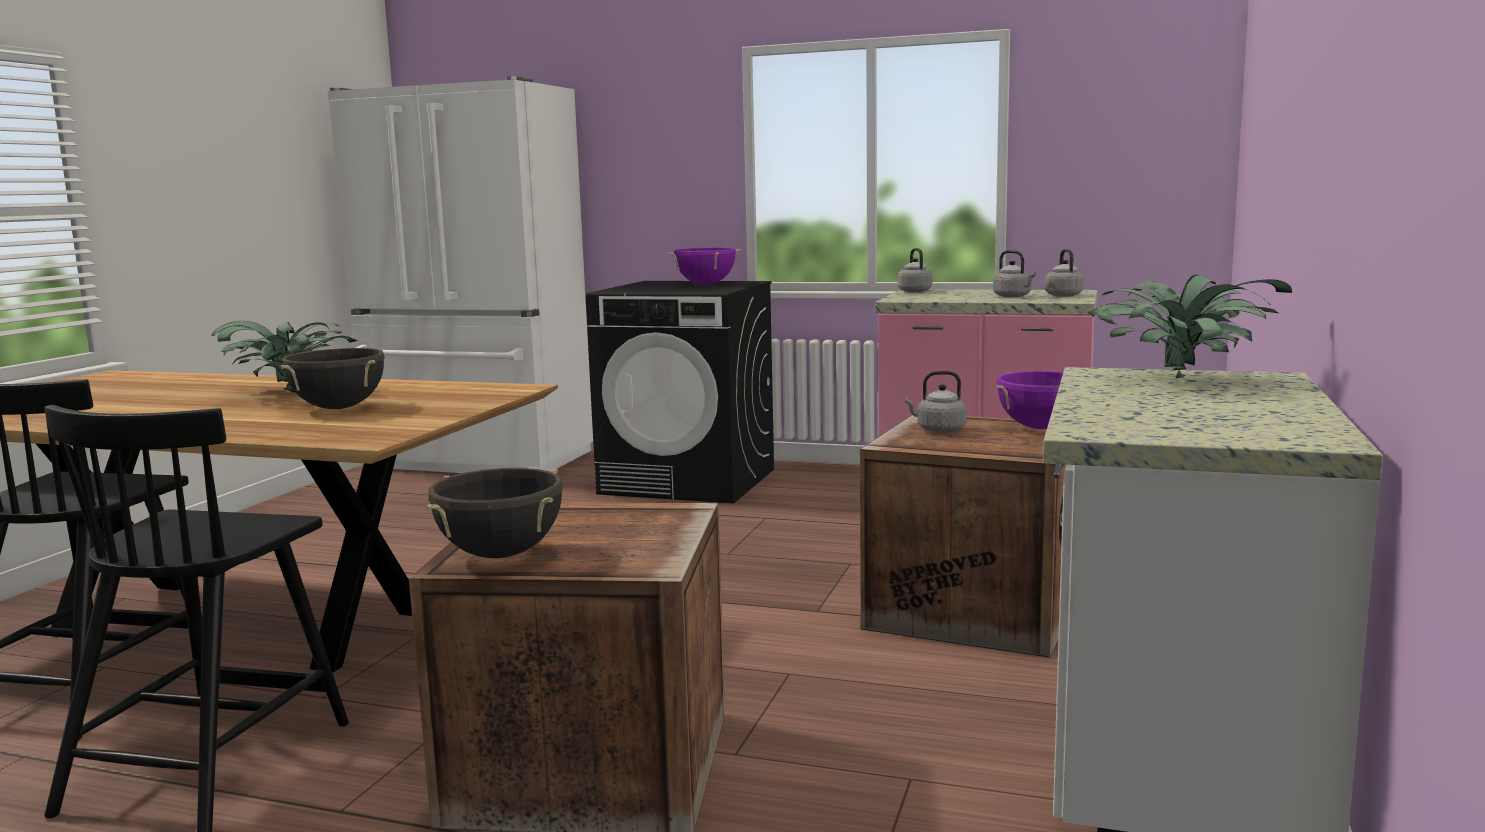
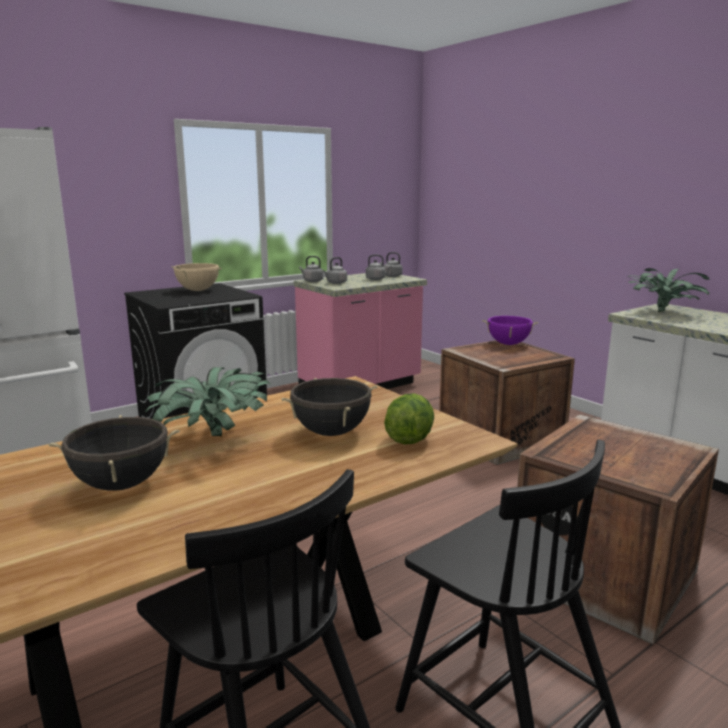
camera: 55 degrees left, 5 degrees up
black cooking pot [427,468,563,558] -> black cooking pot moved to [48,415,180,491]
purple cooking pot [668,247,741,285] -> beige cooking pot [171,263,222,291]
grey kettle [904,371,967,433] -> grey kettle moved to [323,257,347,284]
none -> lettuce [384,393,434,445]

